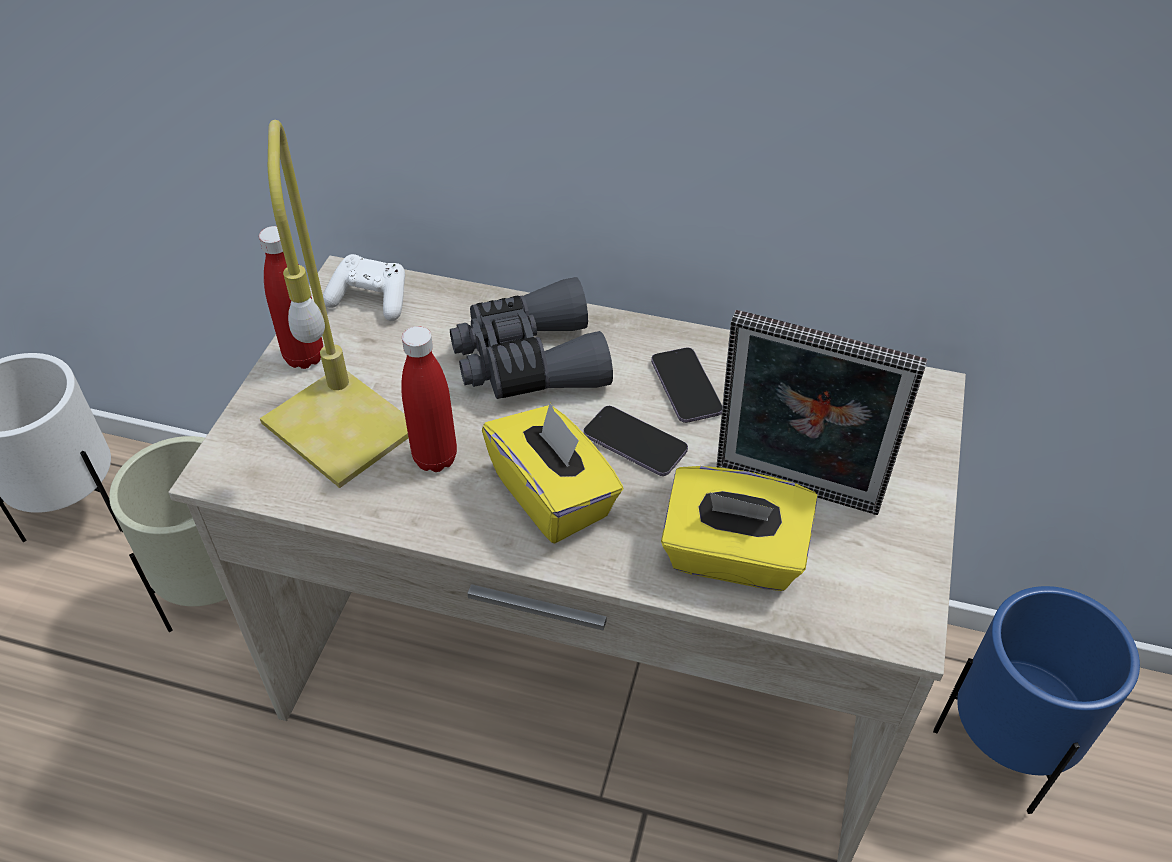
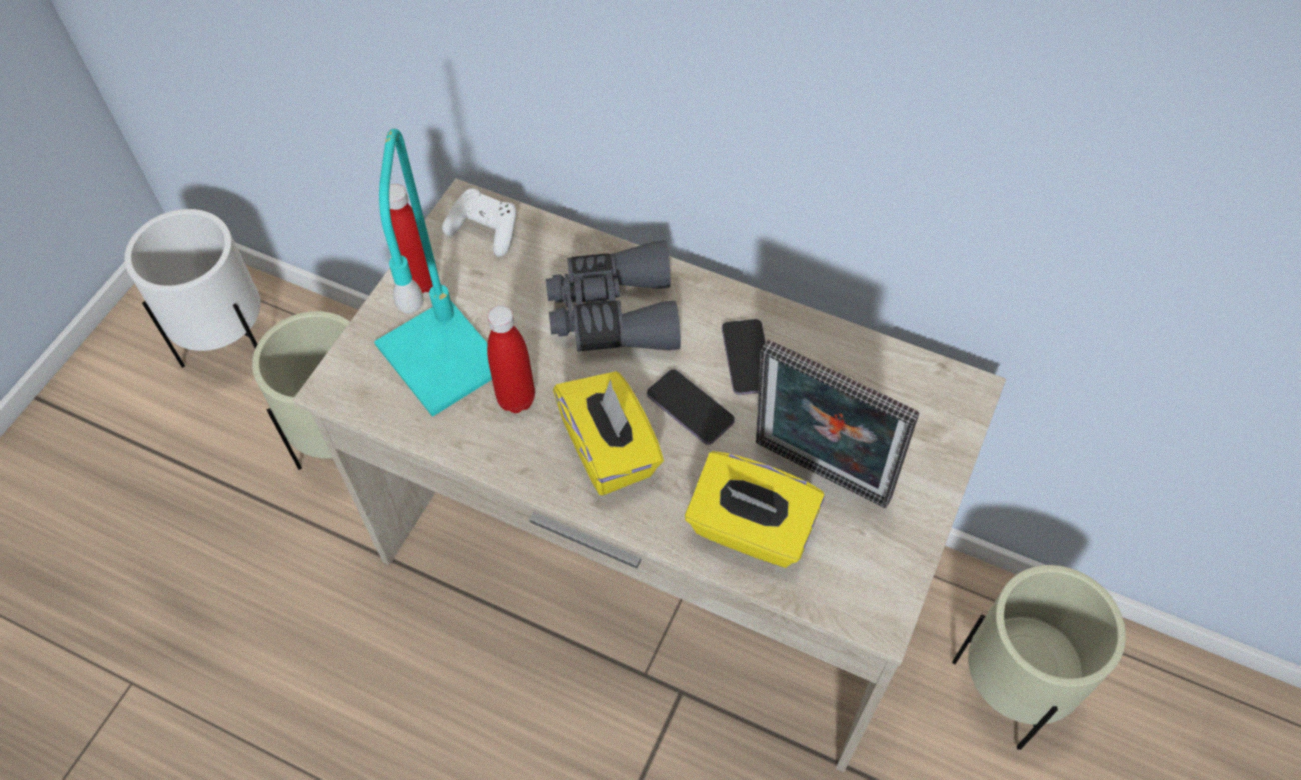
camera: 10 degrees right, 10 degrees up
yellow table lamp [260,120,409,488] -> turquoise table lamp [374,128,492,417]
blue planter [933,586,1140,814] -> beige planter [952,565,1126,750]

